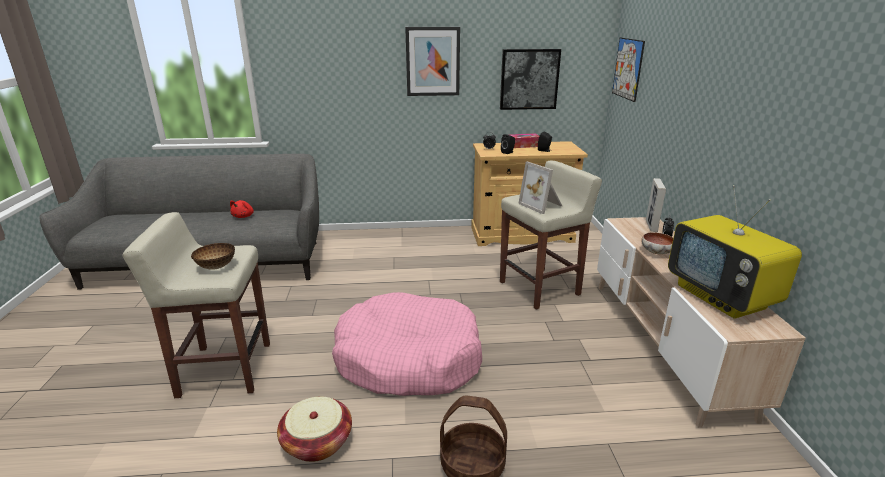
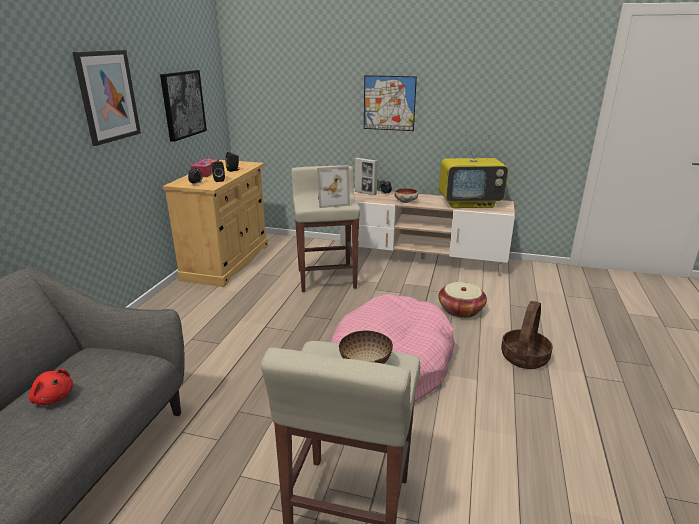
camera: 70 degrees left, 0 degrees up
basket [277,397,352,462] -> basket moved to [439,282,487,318]
picture [612,38,645,102] -> picture moved to [364,75,417,131]

